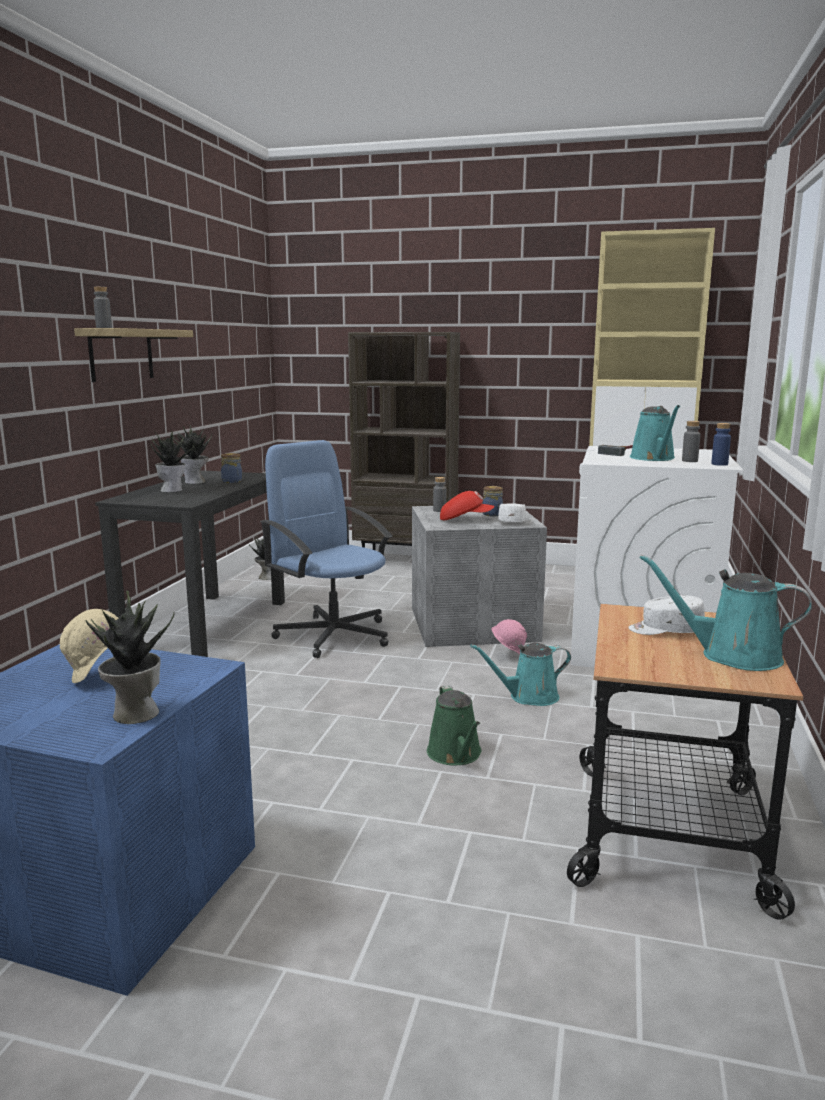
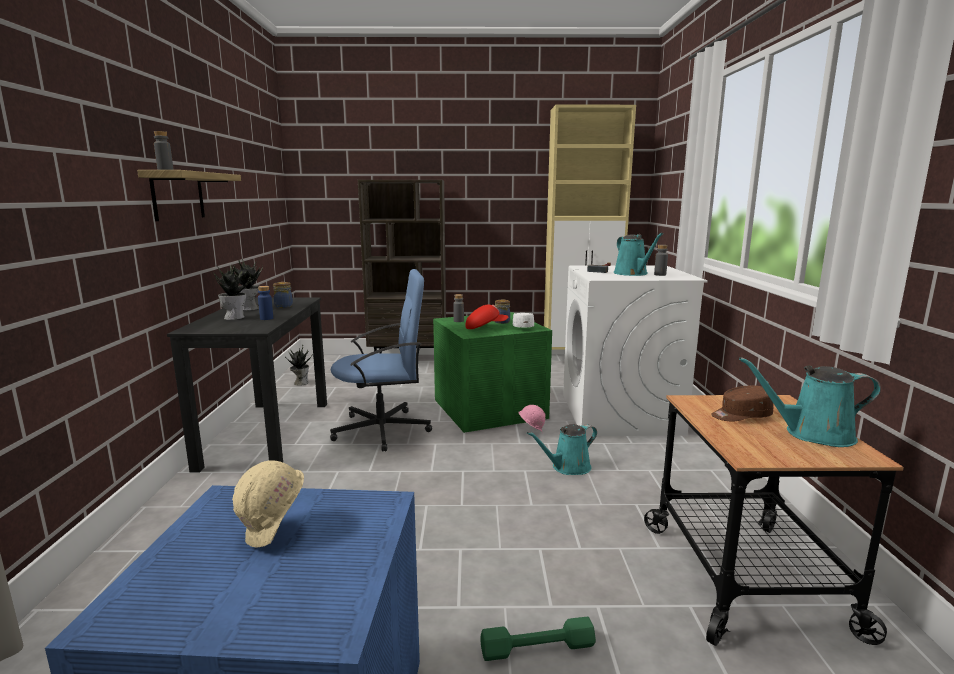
camera: 15 degrees left, 0 degrees up
potted plant [86,591,175,724] -> none
blue office chair [260,440,393,658] -> blue office chair turned 135 degrees clockwise [330,269,432,451]
grey storage box [412,506,547,647] -> green storage box [433,312,552,433]
green watering can [427,685,481,765] -> none
white cap [629,595,705,635] -> brown cap [711,385,774,421]
blue bottle [711,423,731,466] -> blue bottle moved to [258,286,273,320]
none -> green dumbbell [480,617,596,661]

